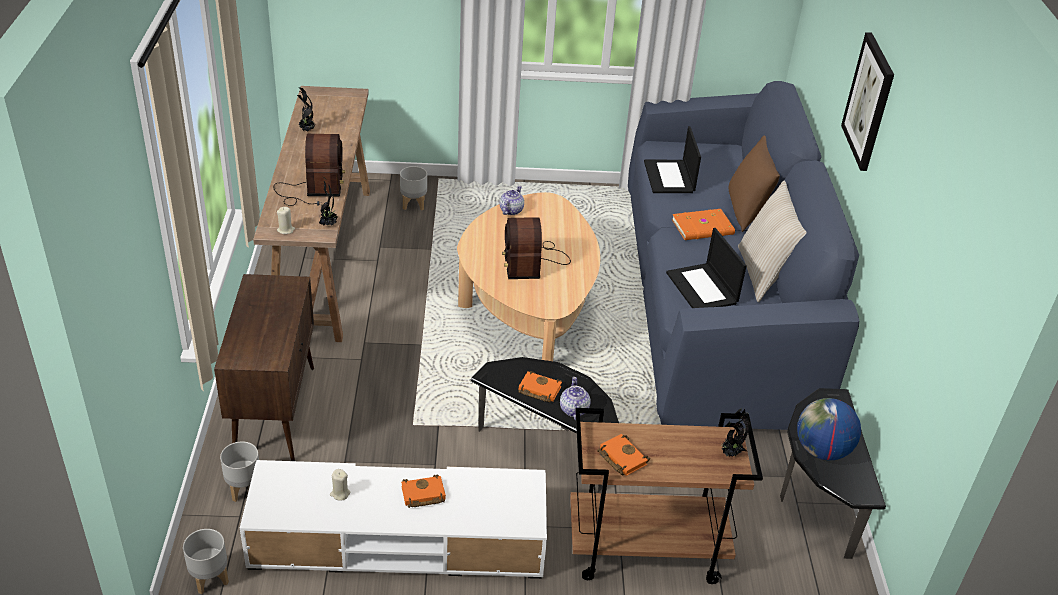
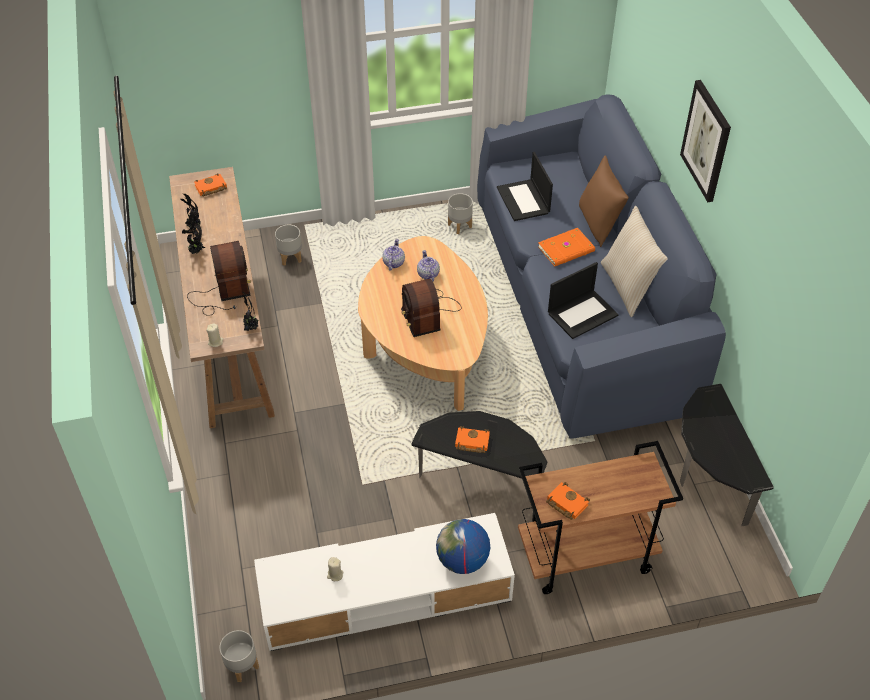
camera: 10 degrees left, 10 degrees up
brown cabinet [214,274,314,461] -> none
grey planter [220,441,259,502] -> grey planter moved to [448,193,473,234]
orange book [401,474,446,508] -> orange book moved to [194,174,227,197]
teapot [560,377,591,420] -> teapot moved to [417,250,440,282]
laptop [666,228,747,308] -> laptop turned 90 degrees counterclockwise [548,262,619,339]
potted plant [722,408,749,457] -> potted plant moved to [182,218,206,254]
globe [797,398,861,460] -> globe moved to [436,519,490,574]

